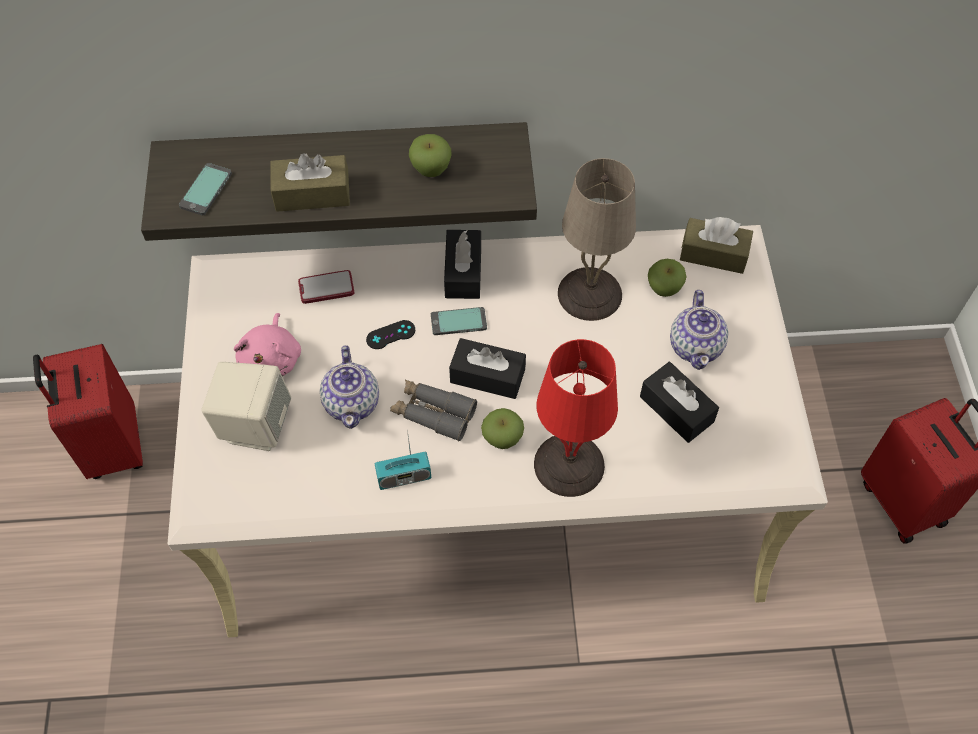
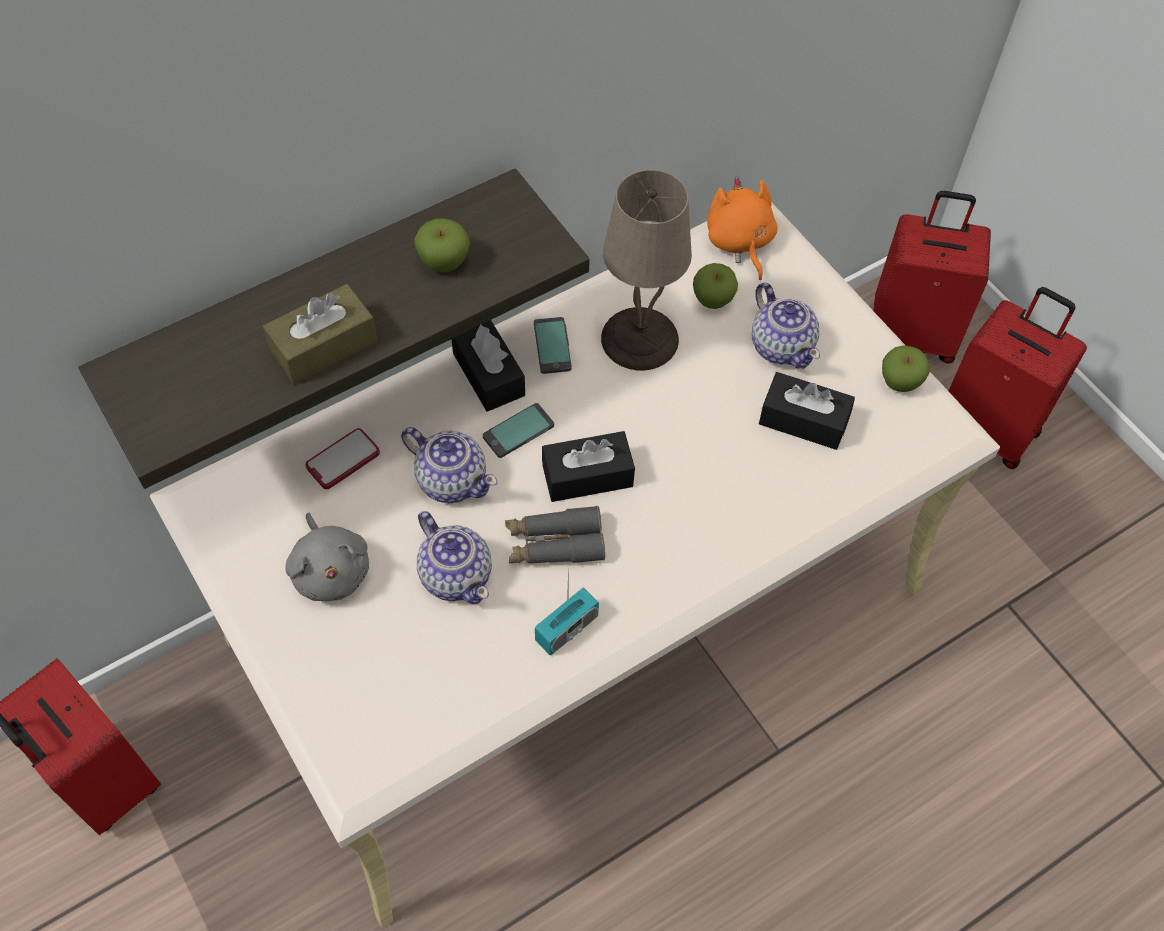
camera: 30 degrees left, 0 degrees up
phone [179,163,232,216] -> phone moved to [534,317,572,374]
beige speaker [201,362,291,451] -> none
pink plush toy [234,313,301,376] -> grey plush toy [285,513,369,601]
black game controller [366,320,415,349] -> teapot [401,427,497,503]
apple [481,408,524,449] -> apple moved to [882,346,930,392]
red table lamp [534,339,618,497] -> none
brown tissue box [680,217,753,274] -> orange plush toy [707,176,778,280]
none -> red suitcase [873,191,991,364]

